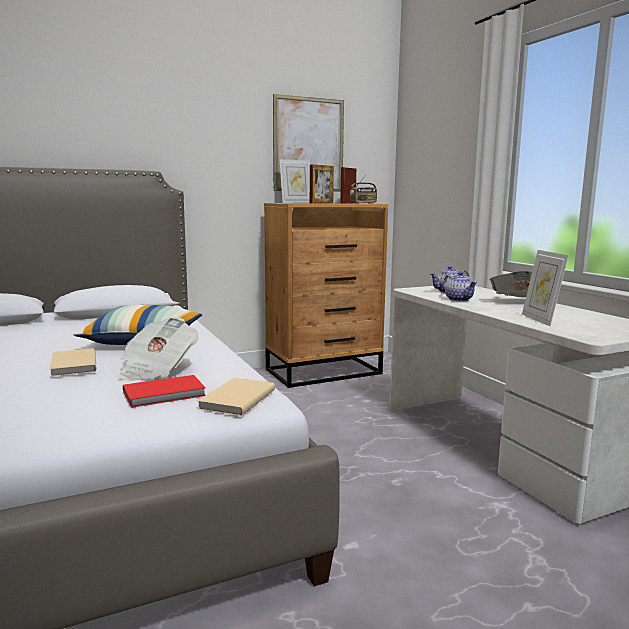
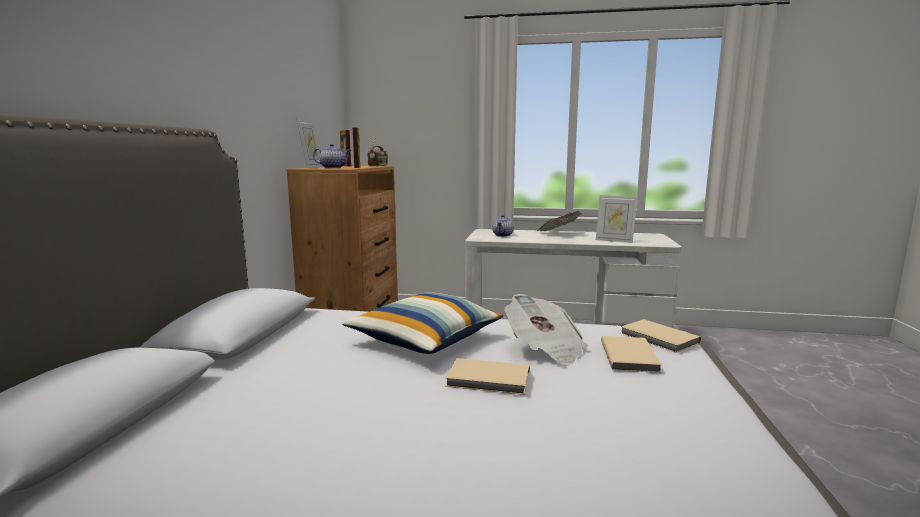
camera: 55 degrees left, 0 degrees up
red book [123,375,206,408] -> beige book [601,336,662,373]
picture [273,94,344,192] -> none
teapot [444,272,477,301] -> teapot moved to [313,144,351,168]

